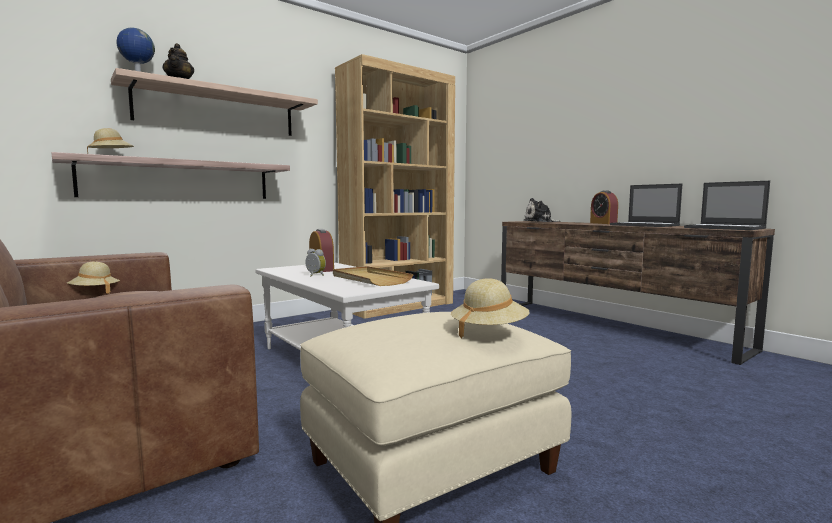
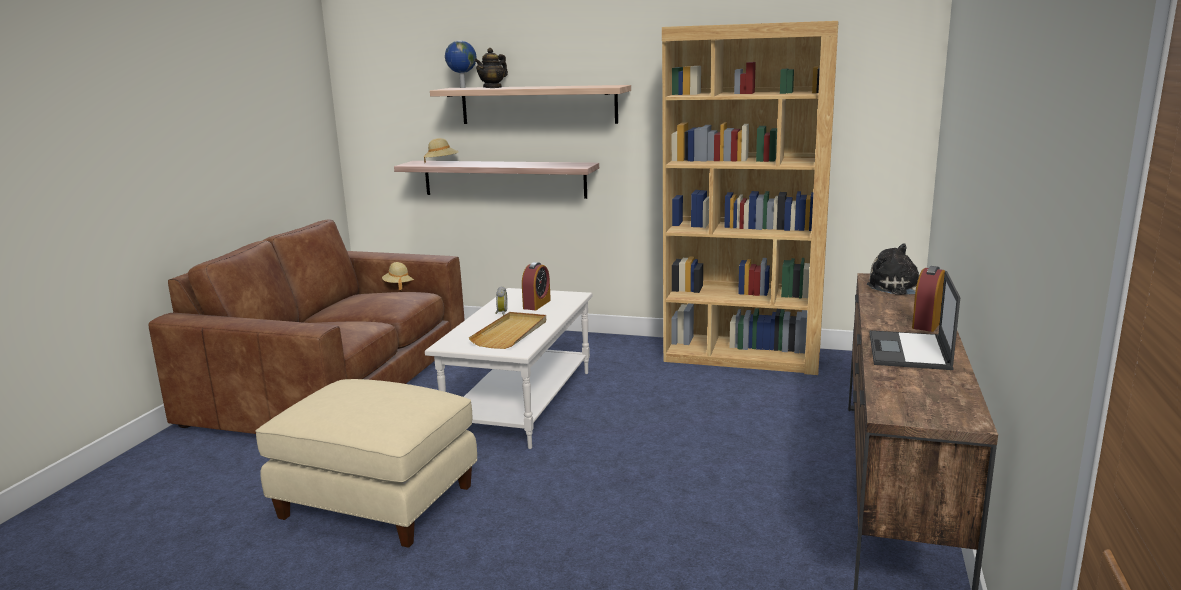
camera: 55 degrees right, 10 degrees up
beige hat [451,278,530,338] -> none
laptop [684,181,770,230] -> none

